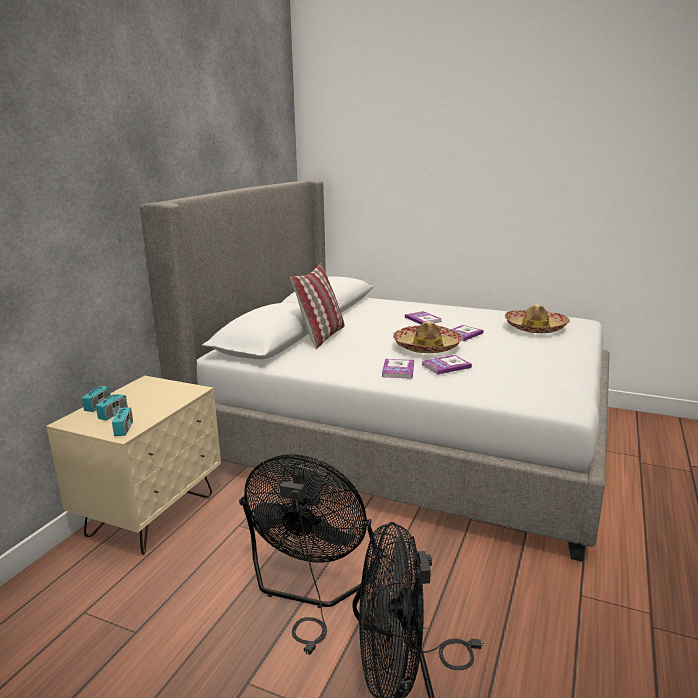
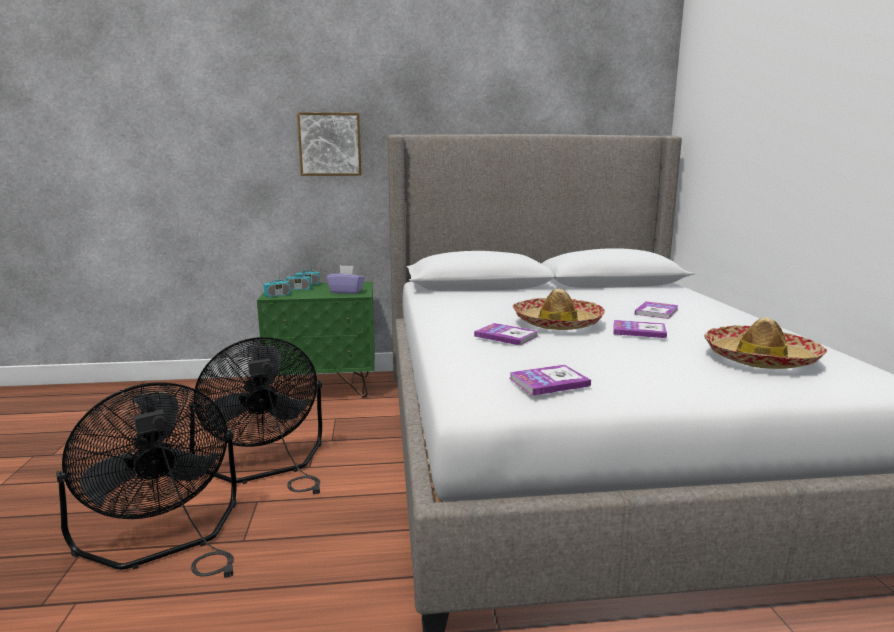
camera: 60 degrees right, 5 degrees down
beige nightstand [46,376,221,555] -> green nightstand [257,282,375,397]
black fan [239,454,380,655] -> black fan turned 105 degrees counterclockwise [189,337,322,494]
pillow [290,263,345,349] -> none
book [382,359,414,379] -> book moved to [509,365,591,396]
none -> picture [297,112,362,176]
none -> purple tissue box [326,265,365,294]

